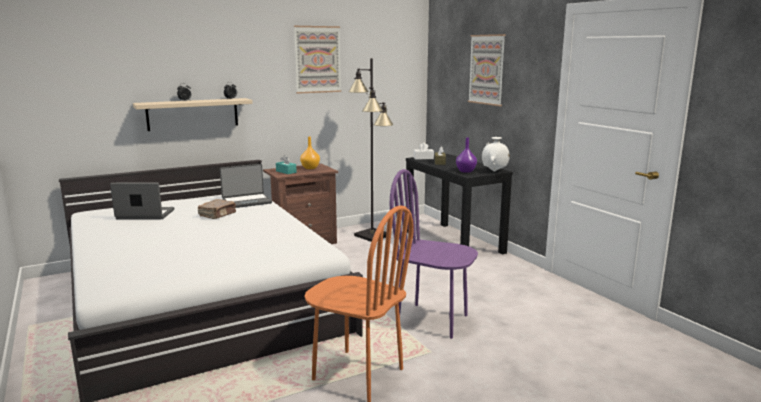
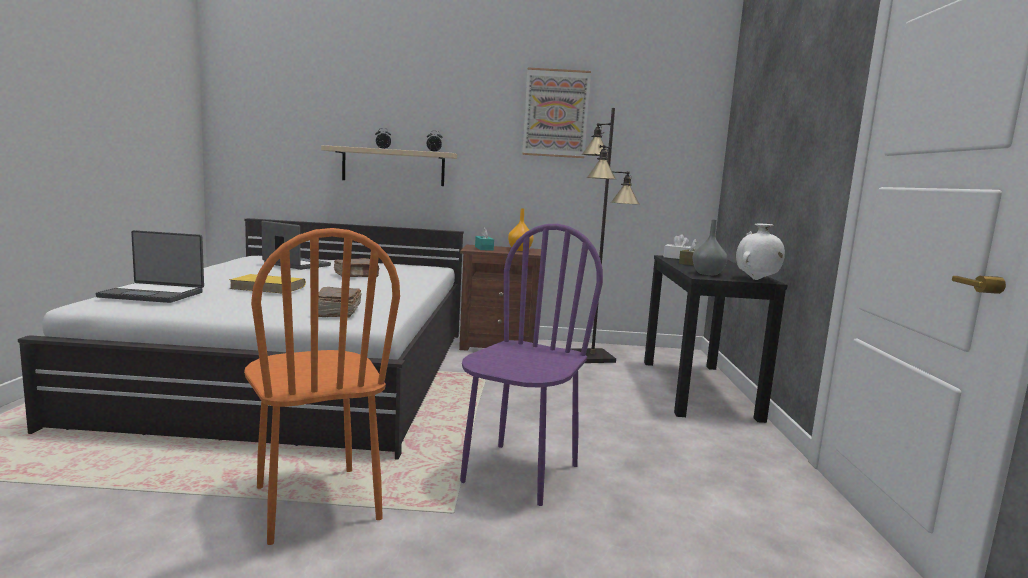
camera: 30 degrees right, 5 degrees down
laptop [220,164,272,208] -> laptop moved to [95,230,204,303]
purple chair [390,169,478,339] -> purple chair turned 60 degrees clockwise [460,224,603,506]
purple vase [456,137,477,173] -> grey vase [692,220,727,275]
picture [468,34,506,106] -> none
none -> yellow book [229,274,306,293]
none -> brown book [318,287,362,318]

